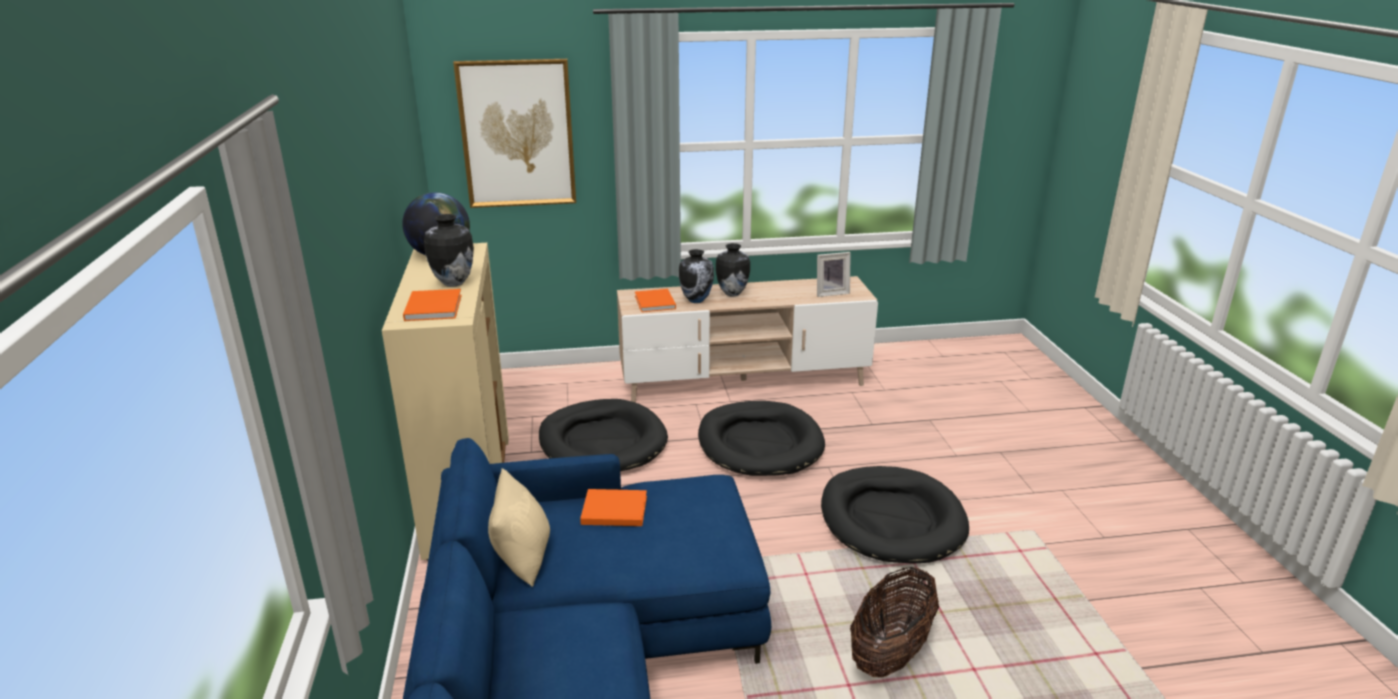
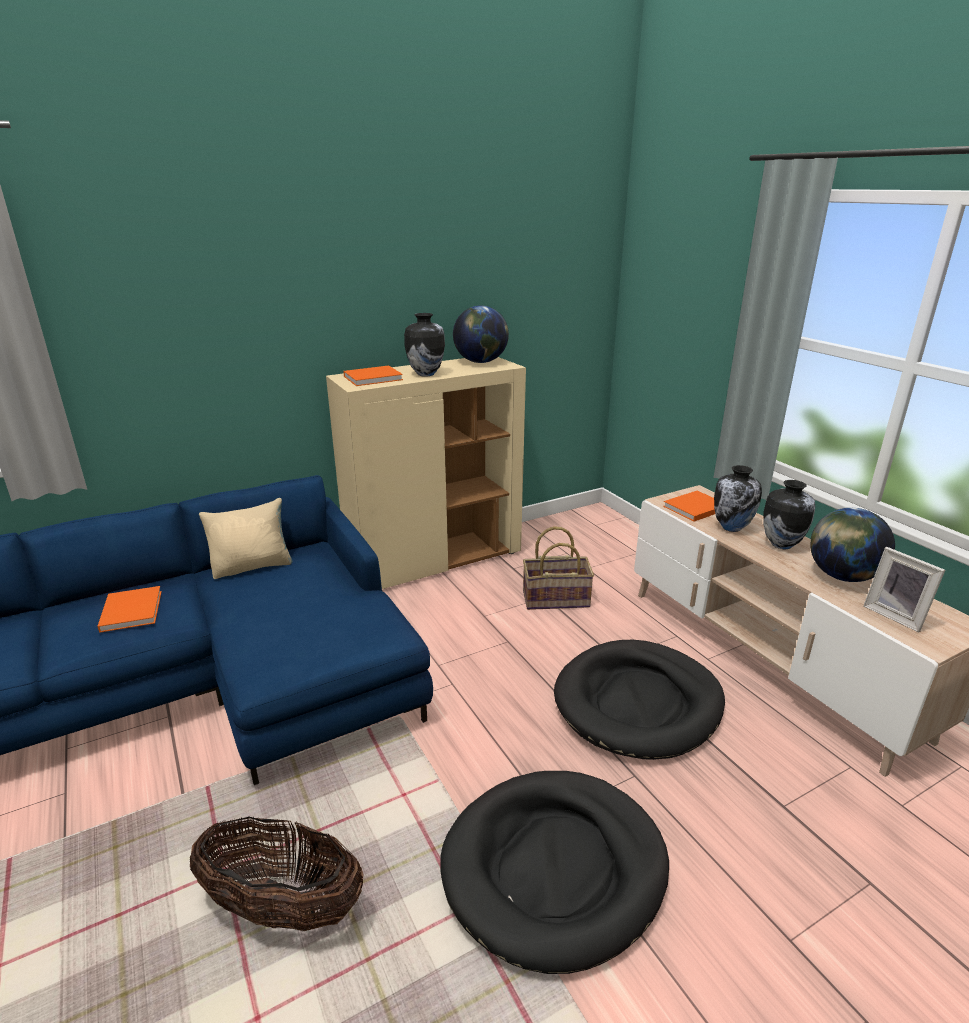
camera: 70 degrees right, 0 degrees up
picture [453,59,576,208] -> none
black dog bed [539,399,668,471] -> basket [523,526,594,610]
orange book [580,489,647,526] -> orange book moved to [97,586,162,633]
none -> globe [810,508,895,582]

